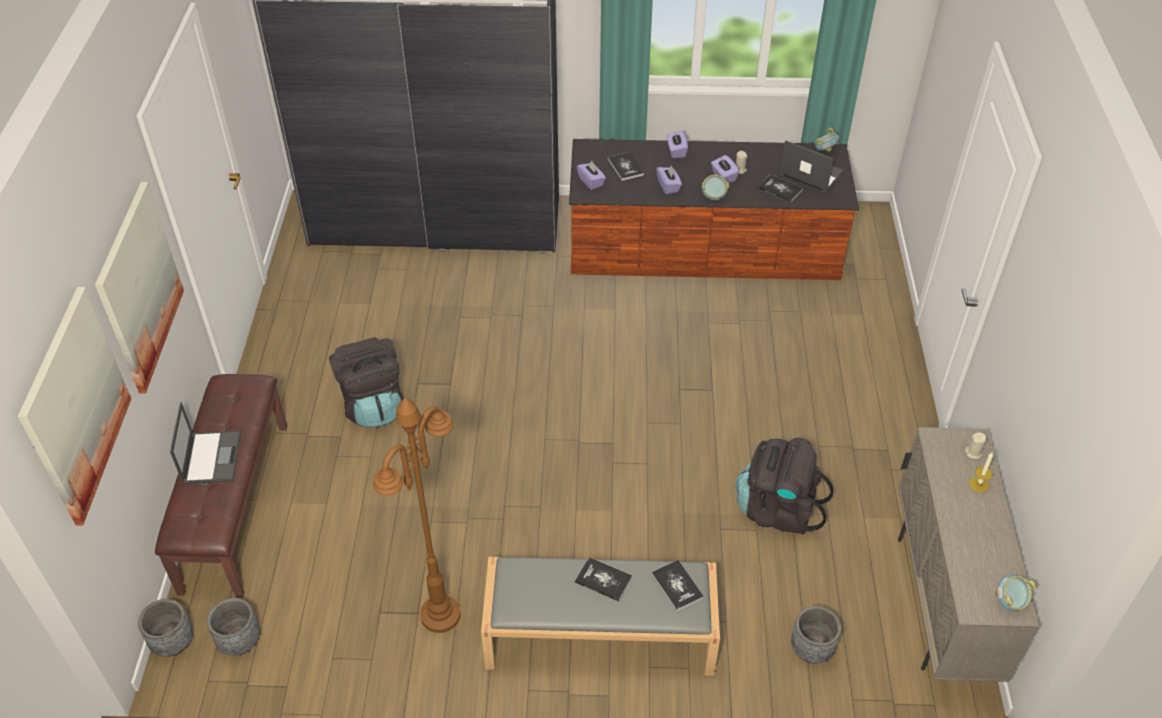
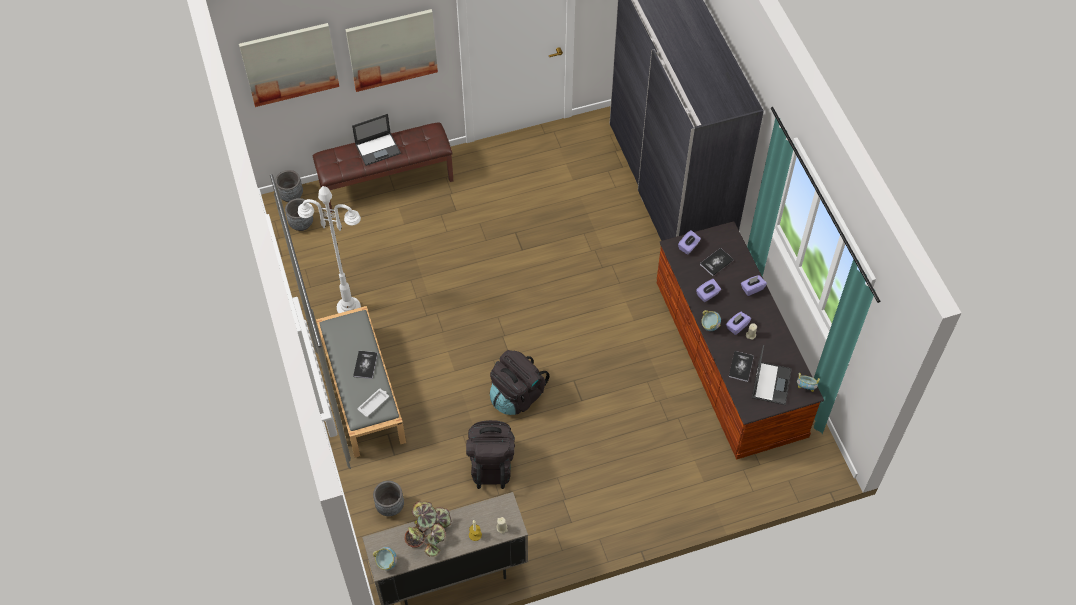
camera: 70 degrees right, 10 degrees up
black backpack [329,337,404,428] -> black backpack moved to [490,350,549,415]
brown floor lamp [373,398,461,633] -> white floor lamp [298,186,361,313]
book [651,560,704,611] -> white tray [357,389,389,417]
none -> potted plant [404,501,452,557]

